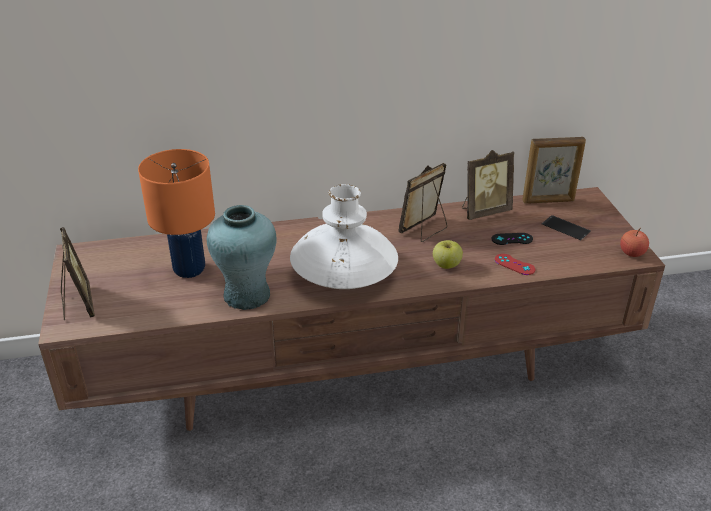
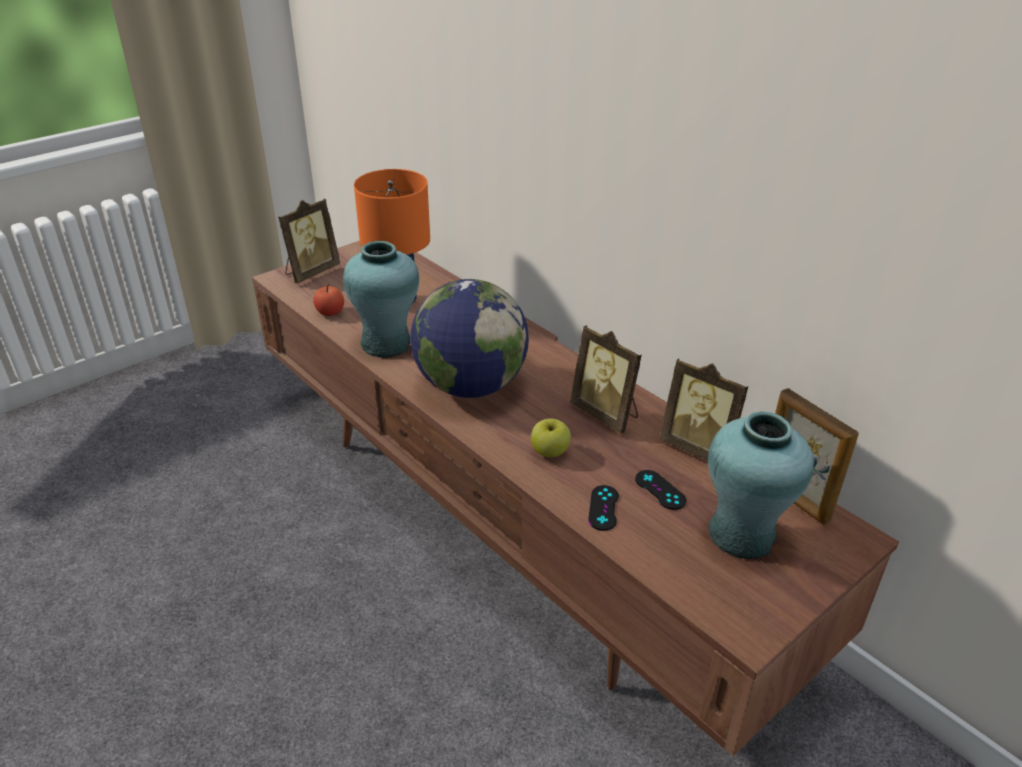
camera: 60 degrees right, 0 degrees up
white vase [290,184,398,289] -> globe [410,279,529,398]
picture frame [398,163,447,242] -> picture frame turned 150 degrees counterclockwise [570,325,642,434]
red game controller [495,254,535,275] -> black game controller [588,485,619,531]
phone [542,215,591,240] -> turquoise vase [708,412,814,559]
apple [620,228,649,257] -> apple moved to [313,284,344,316]

